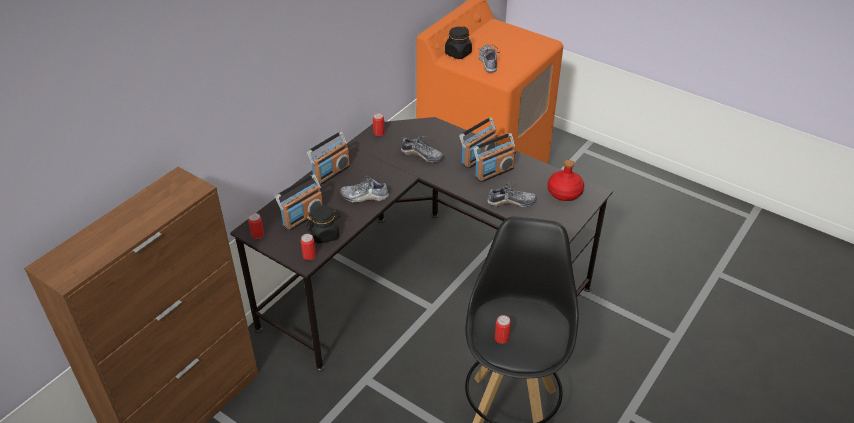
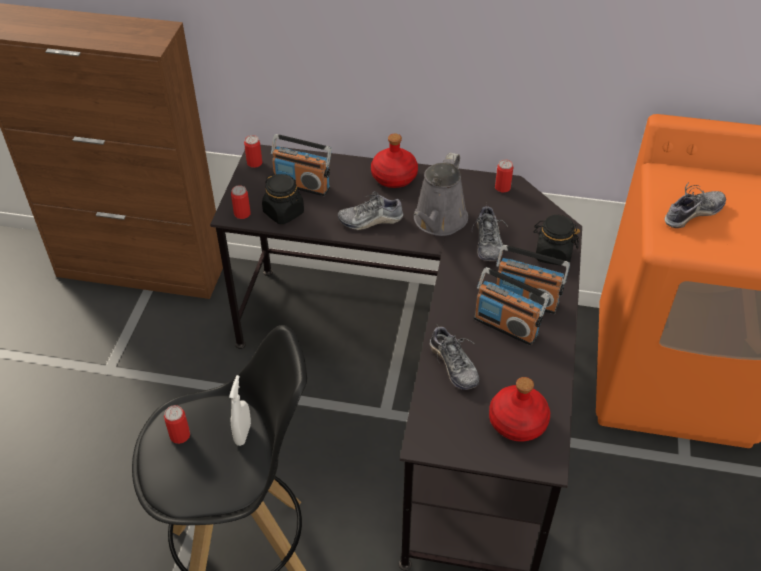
camera: 65 degrees right, 5 degrees up
radio [307,132,350,185] -> red bottle [371,133,418,188]
shoe [340,176,389,203] -> shoe turned 75 degrees counterclockwise [338,191,403,230]
black jar [445,26,472,59] -> black jar moved to [533,215,580,265]
none -> white spray bottle [229,375,251,446]
none -> grey watering can [414,152,468,236]

